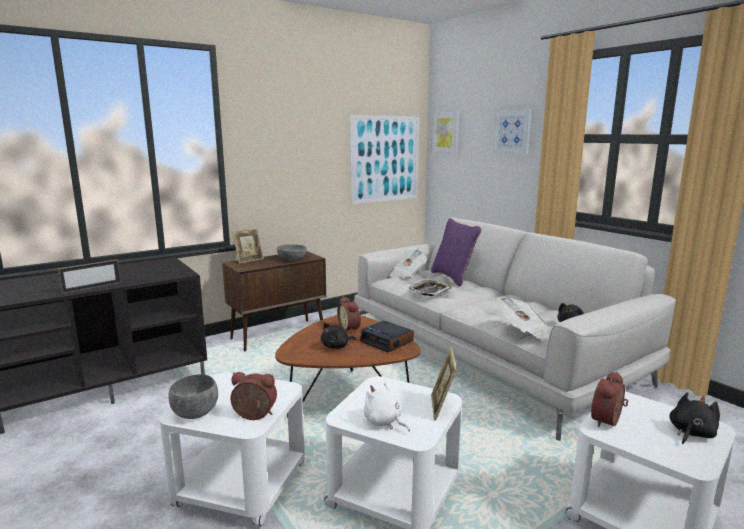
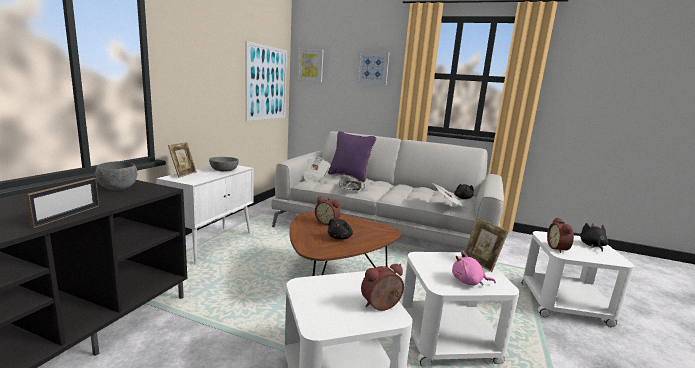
camera: 35 degrees left, 0 degrees up
grey bowl [168,374,218,419] -> grey bowl moved to [95,161,137,190]
brown cabinet [222,251,326,351] -> white cabinet [157,165,254,265]
alarm clock [360,321,414,352] -> none
white plush toy [364,382,410,432] -> pink plush toy [452,251,496,286]

